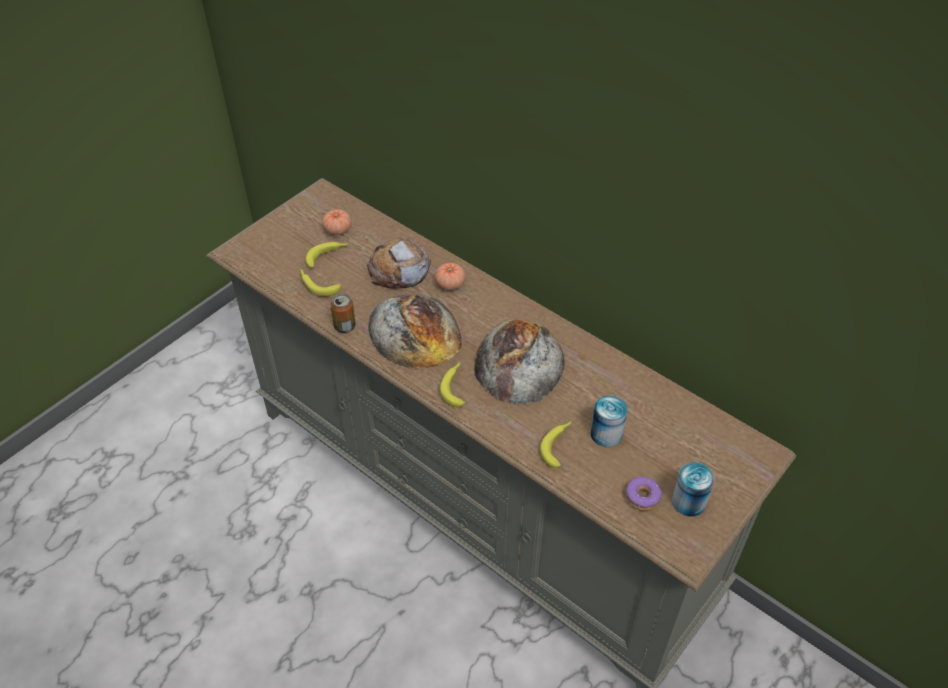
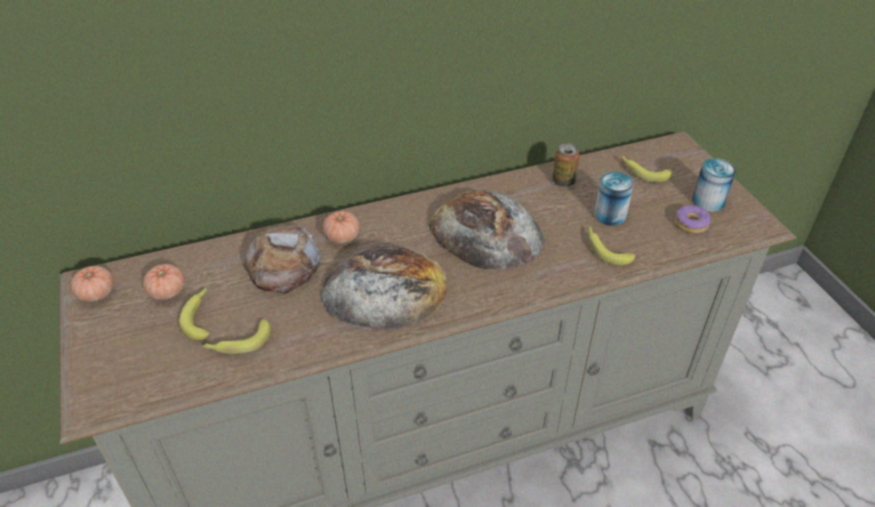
camera: 60 degrees left, 5 degrees down
can [330,293,356,333] -> can moved to [553,143,580,187]
banana [439,362,465,407] -> banana moved to [620,156,672,183]
none -> tomato [71,266,114,302]

